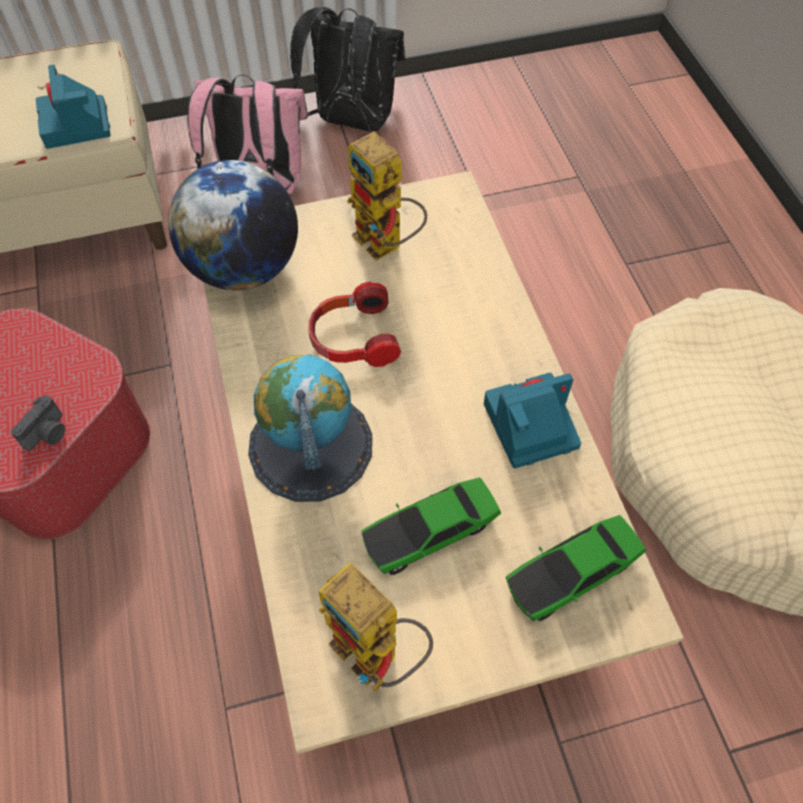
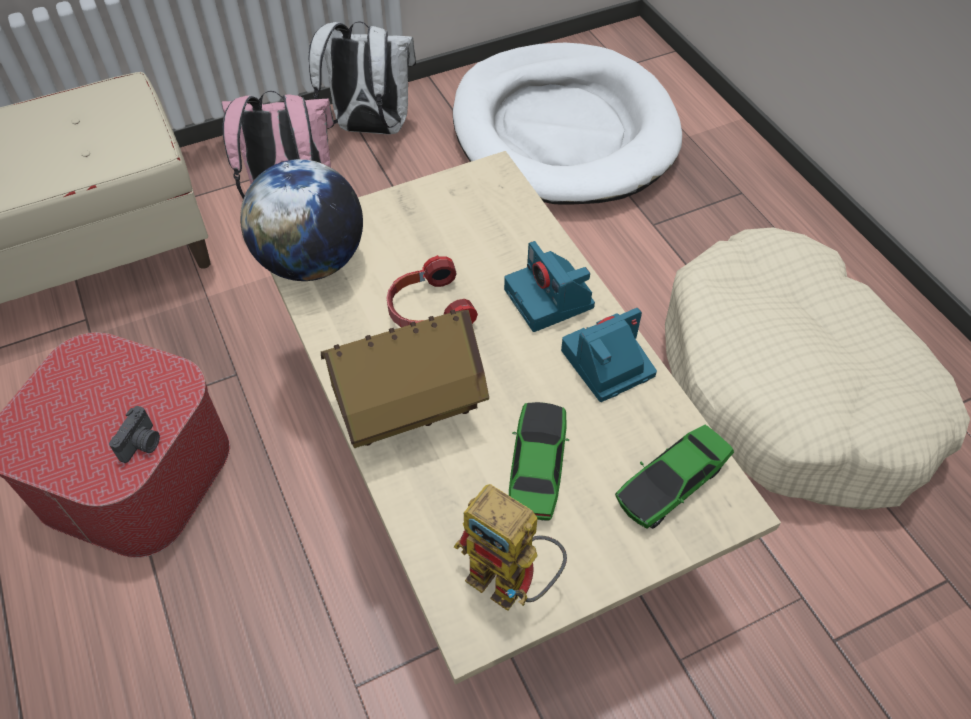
camera: 10 degrees left, 5 degrees down
camera [36,65,111,149] -> camera moved to [504,241,595,332]
globe [248,355,372,502] -> toy house [321,309,489,448]
black backpack [290,7,405,131] -> white backpack [309,21,416,135]
toy robot [347,132,427,261] -> none
toy car [361,477,501,575] -> toy car turned 135 degrees clockwise [509,402,569,521]
none -> white dog bed [453,43,682,204]

